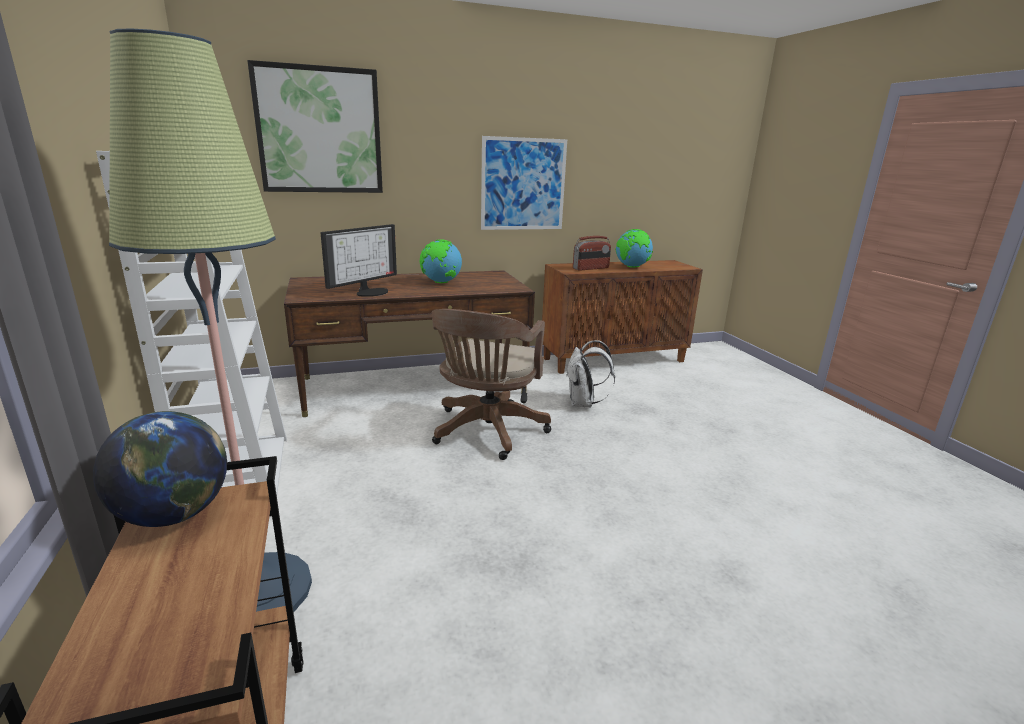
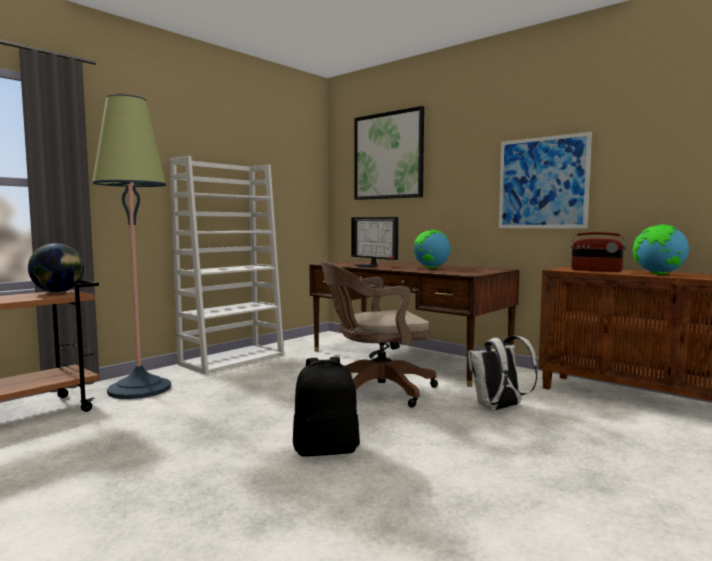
camera: 60 degrees right, 15 degrees down
monitor [321,224,397,297] -> monitor turned 45 degrees clockwise [351,217,398,267]
none -> black backpack [293,357,360,457]

